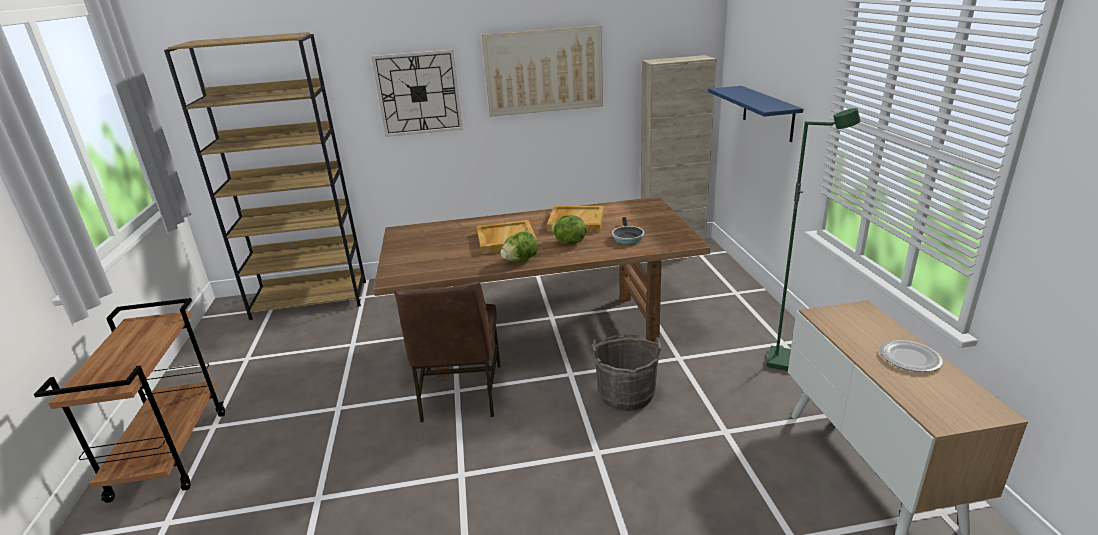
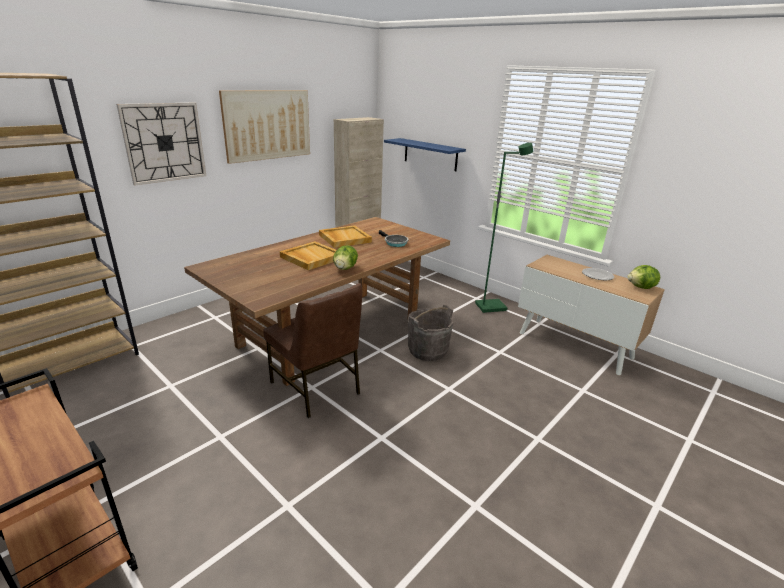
camera: 40 degrees left, 0 degrees up
lettuce [552,215,586,244] -> lettuce moved to [627,265,660,289]

